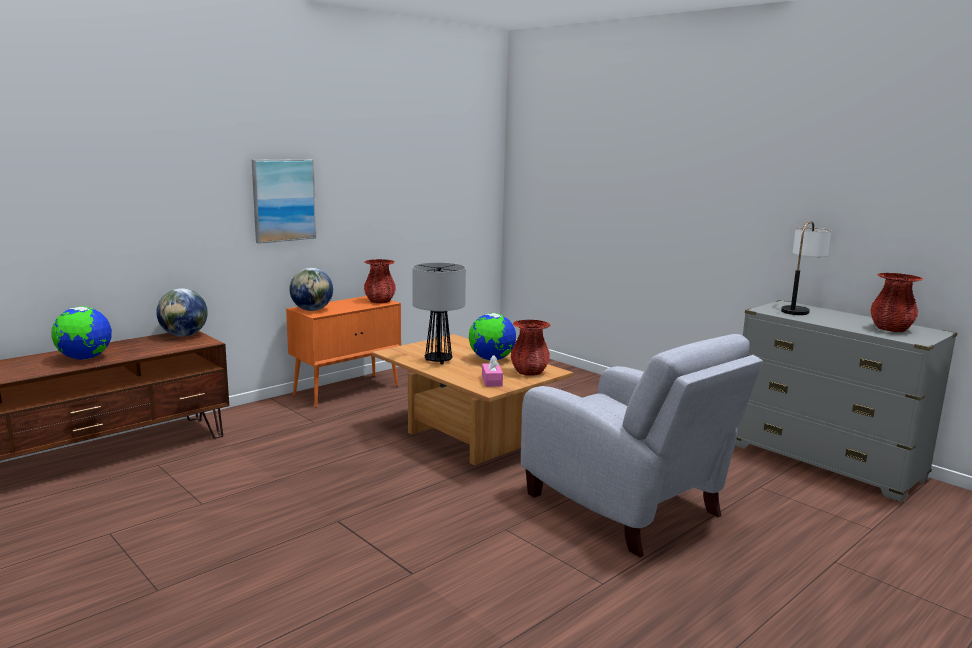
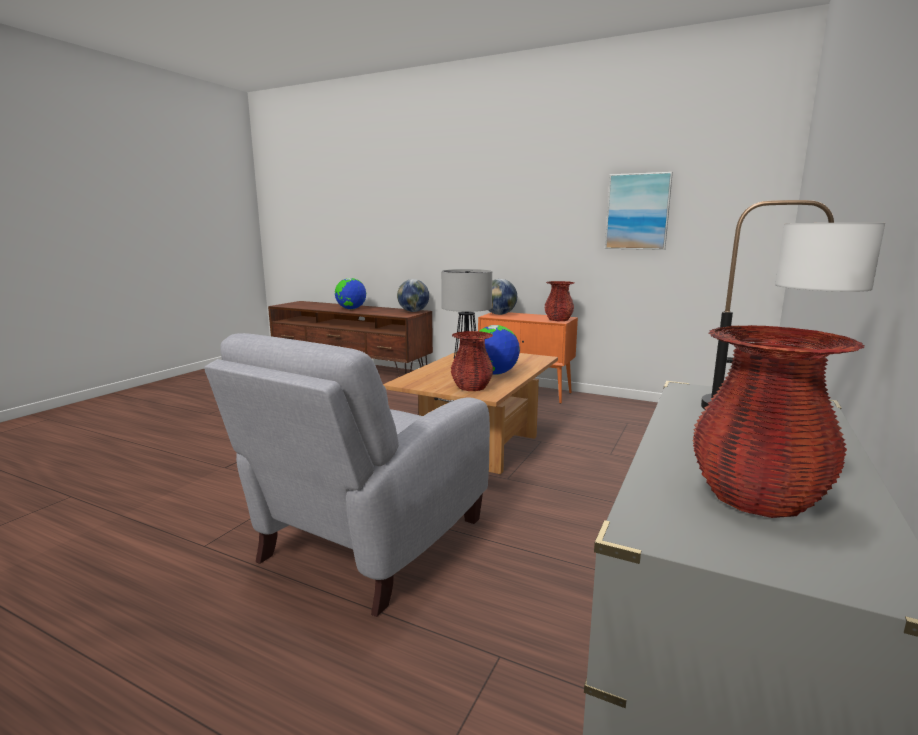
camera: 70 degrees right, 0 degrees up
picture [252,159,316,244] -> picture moved to [605,172,673,250]
pink tissue box [482,356,503,387] -> none

